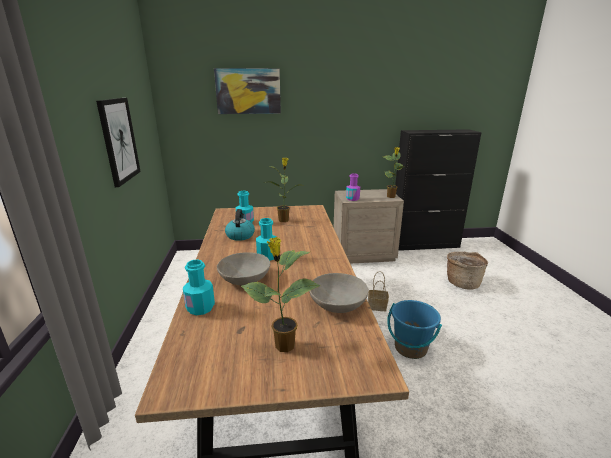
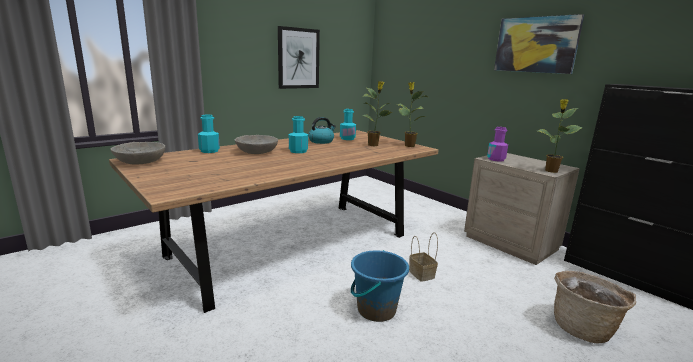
camera: 55 degrees right, 5 degrees down
picture [214,68,281,114] -> picture moved to [494,14,584,74]
potted plant [241,237,320,352] -> potted plant moved to [397,82,428,147]
grey bowl [309,273,369,313] -> grey bowl moved to [111,142,165,165]

